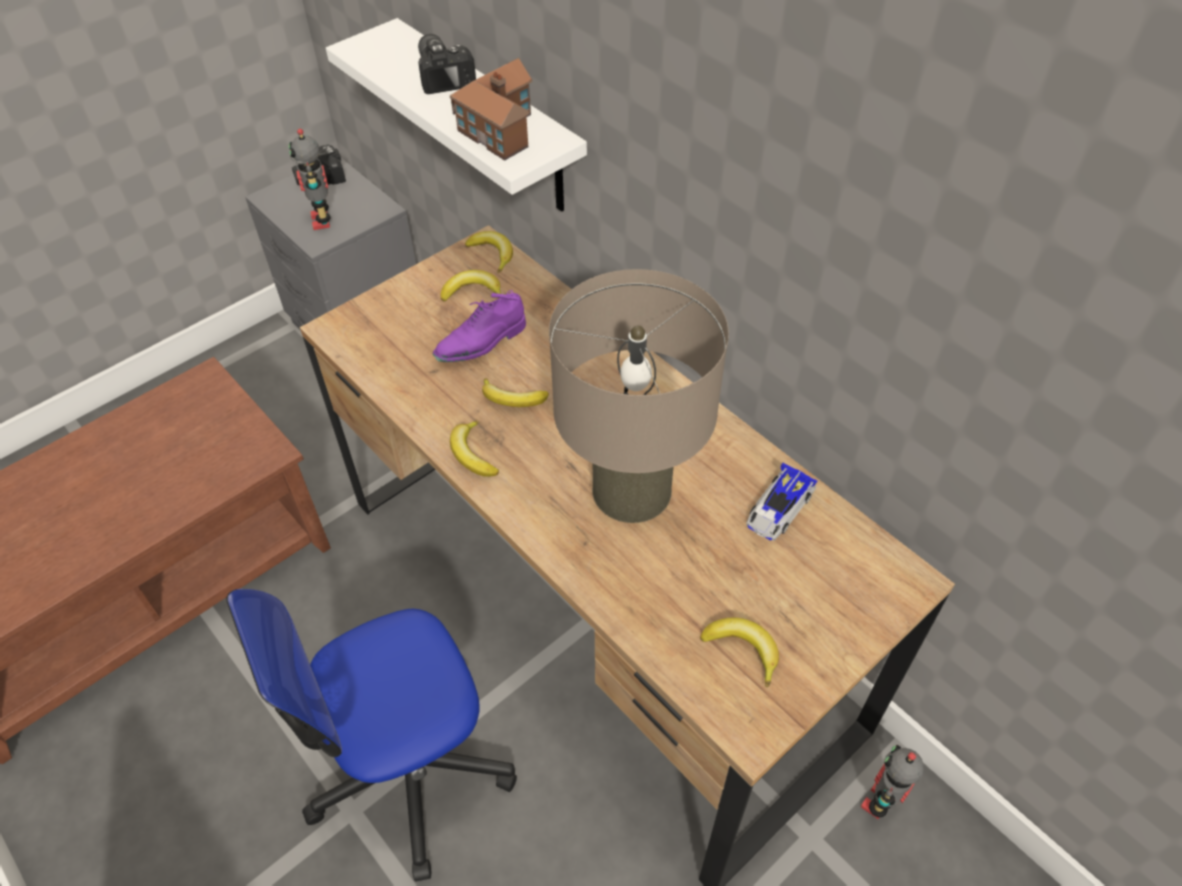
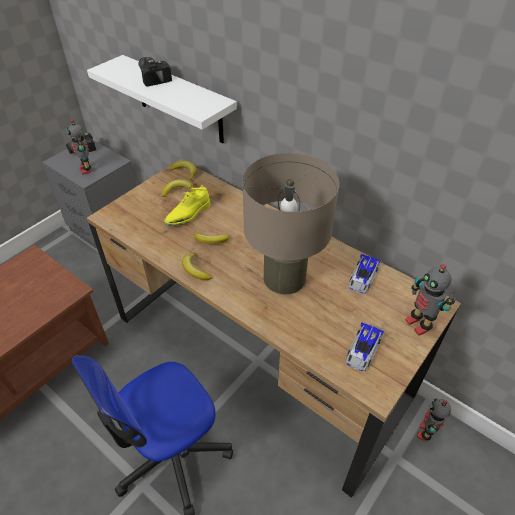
camera: 10 degrees left, 5 degrees down
purple shoe [433,290,526,362] -> yellow shoe [164,185,210,226]
toy house [450,58,532,161] -> none
banana [700,618,779,687] -> toy car [346,322,384,371]
none -> toy robot [405,264,455,336]

